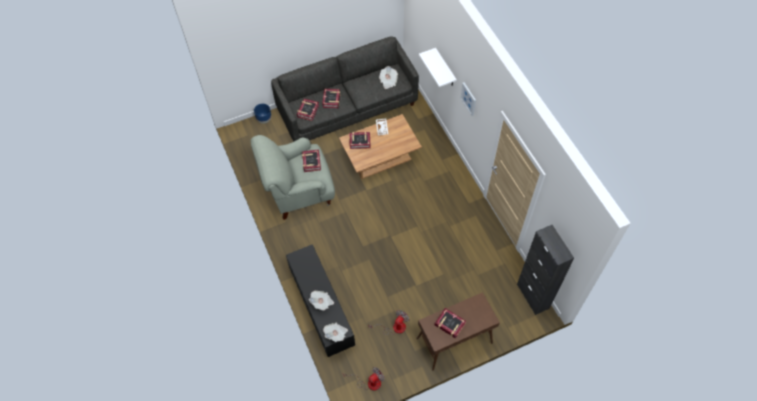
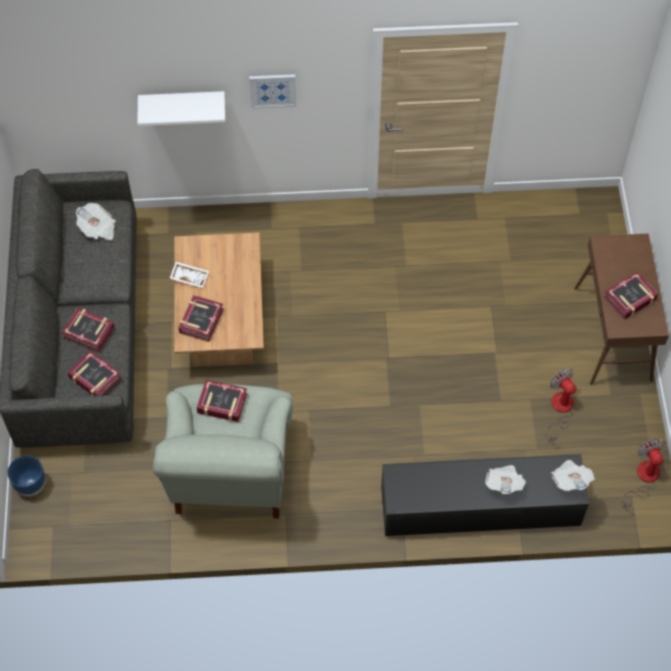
camera: 70 degrees left, 0 degrees up
black cabinet [517,225,574,315] -> none

